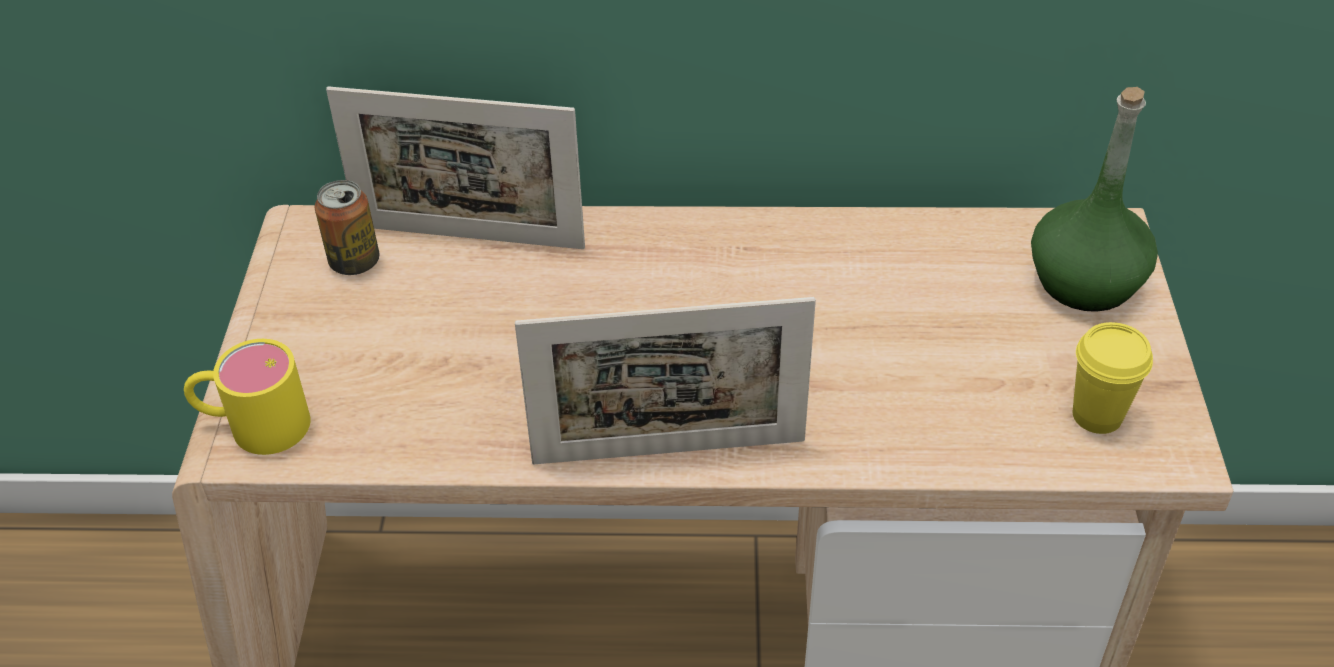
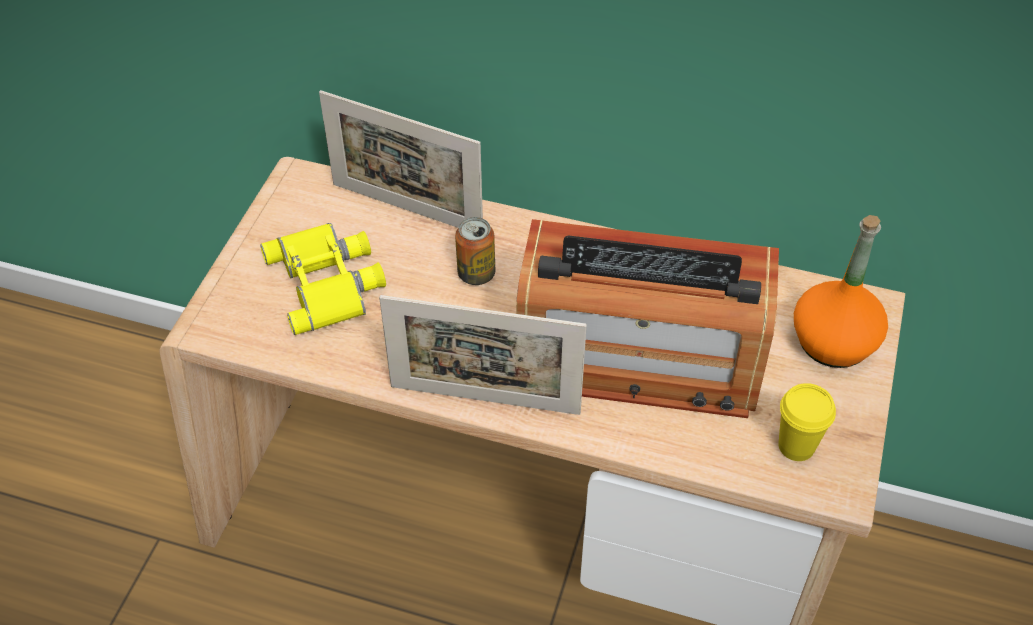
camera: 15 degrees right, 5 degrees up
yellow mug [184,339,311,455] -> none
can [315,180,379,275] -> can moved to [455,217,495,285]
green bottle [1031,87,1158,312] -> orange bottle [794,215,888,368]
none -> yellow binoculars [260,223,386,335]
none -> radio [516,219,779,418]

